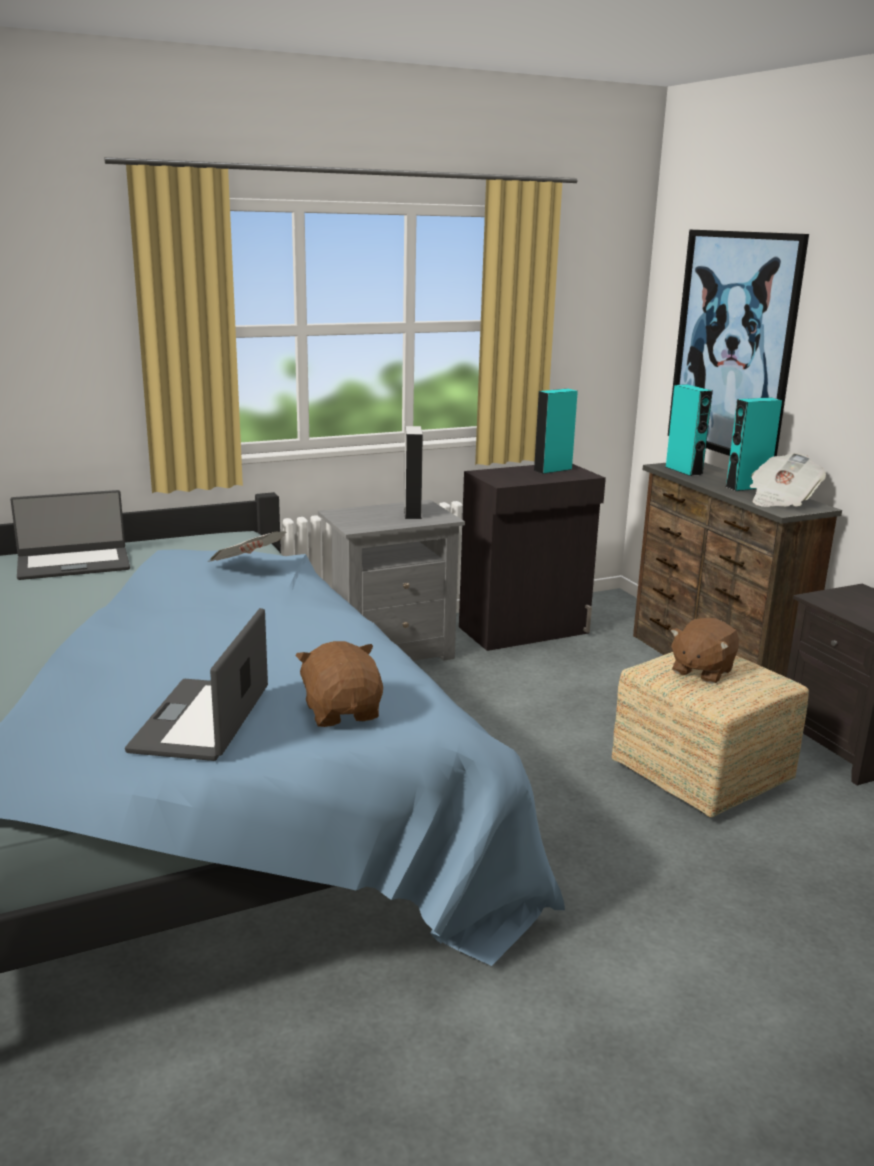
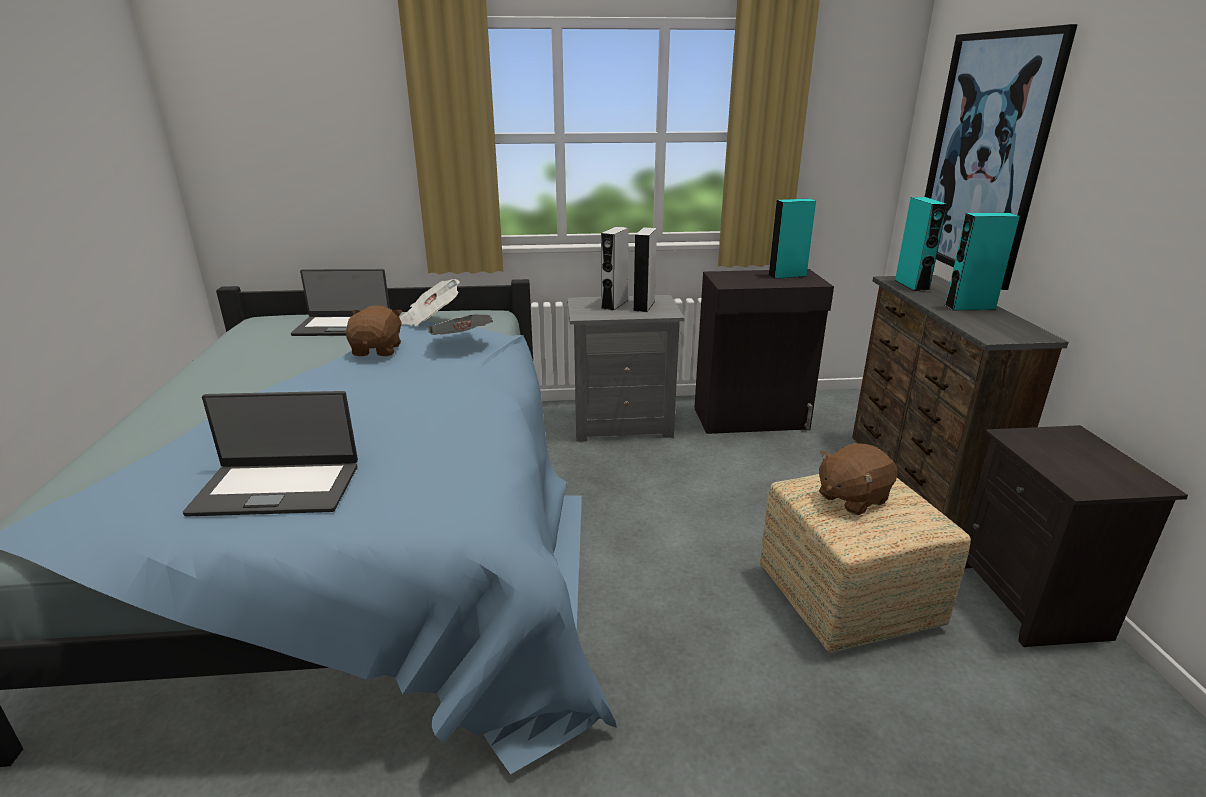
camera: 20 degrees right, 5 degrees up
laptop [125,608,268,761] -> laptop turned 120 degrees counterclockwise [183,391,358,516]
brown plush toy [296,641,383,727] -> brown plush toy moved to [346,305,402,356]
newspaper [750,453,826,507] -> newspaper moved to [399,279,460,326]
none -> grey speaker [601,226,629,311]

